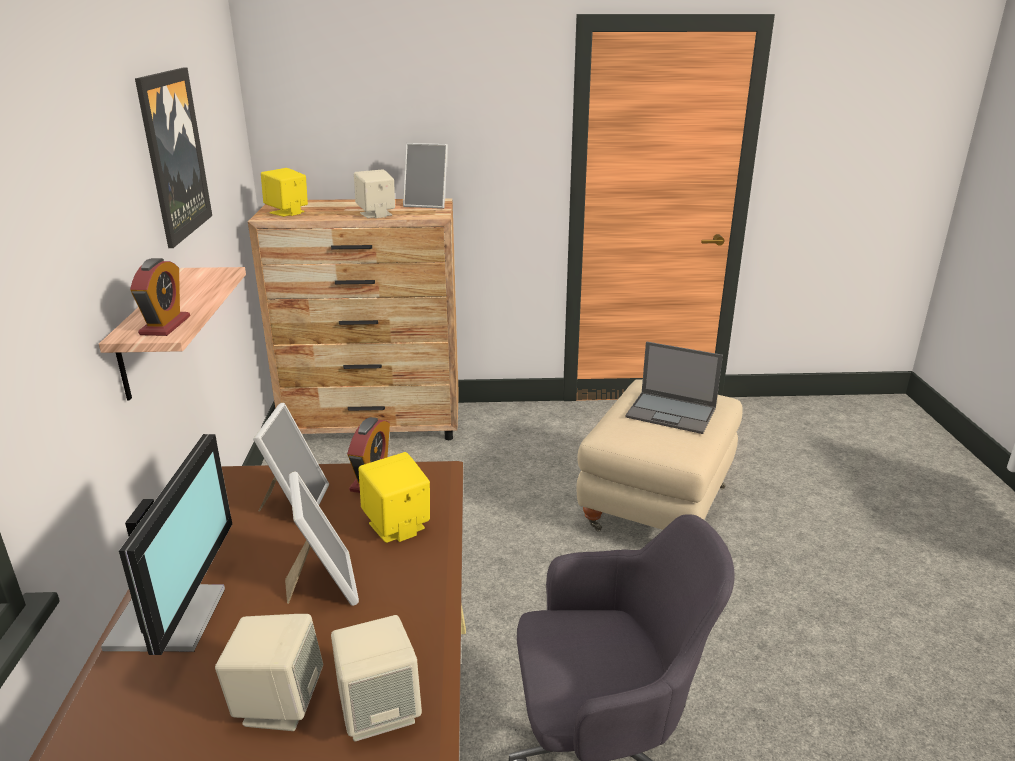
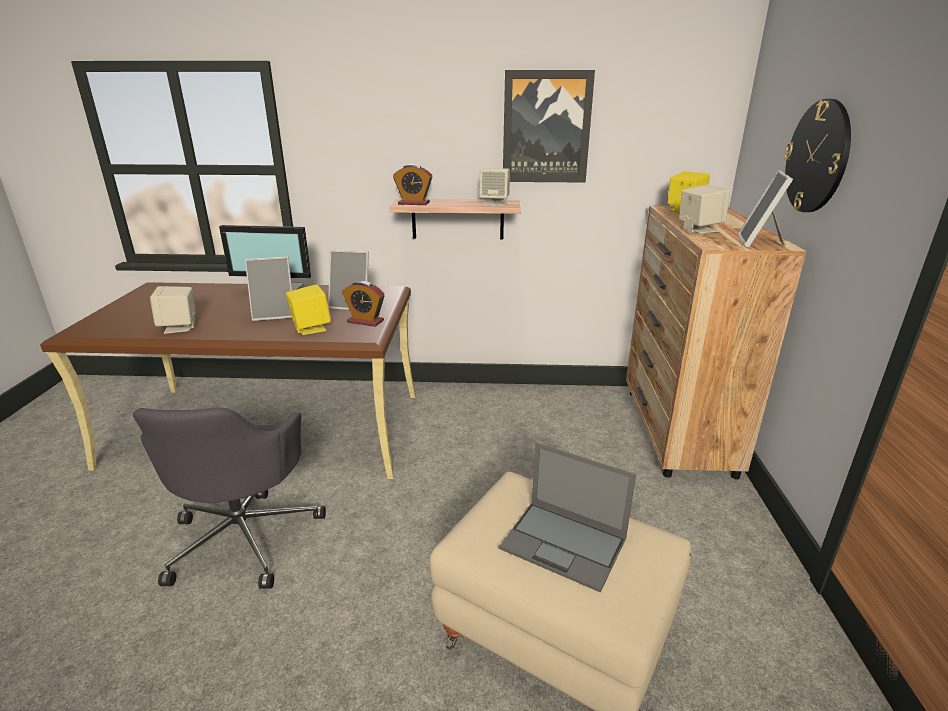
camera: 95 degrees right, 0 degrees up
beige speaker [215,614,323,731] -> beige speaker moved to [479,168,510,206]
laptop [625,341,723,434] -> laptop turned 90 degrees counterclockwise [499,442,636,592]
none -> wall clock [784,99,851,212]

